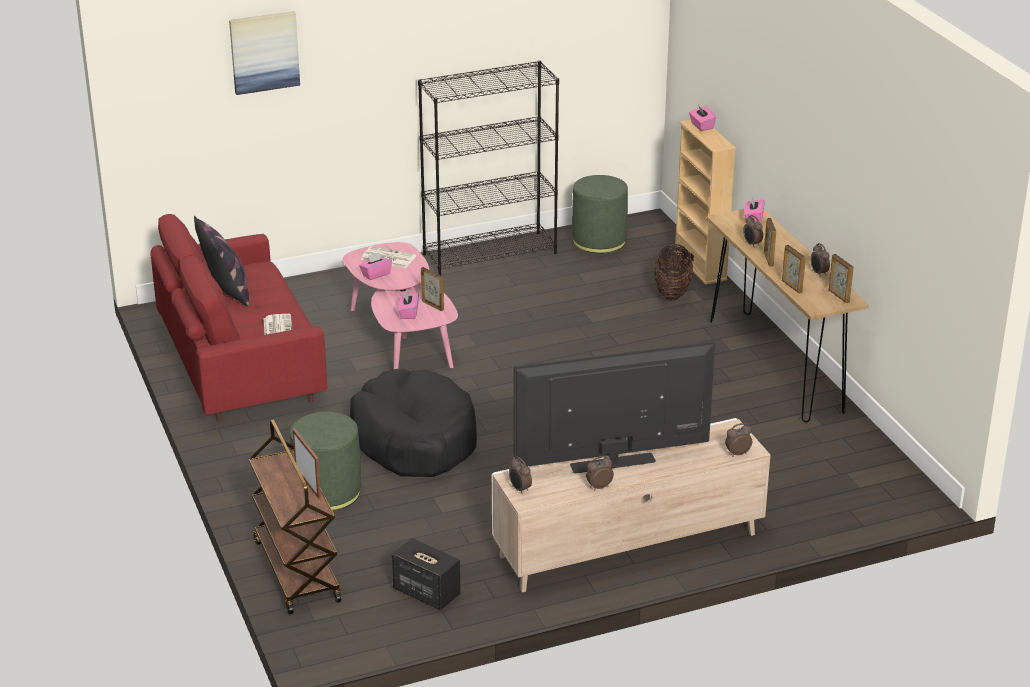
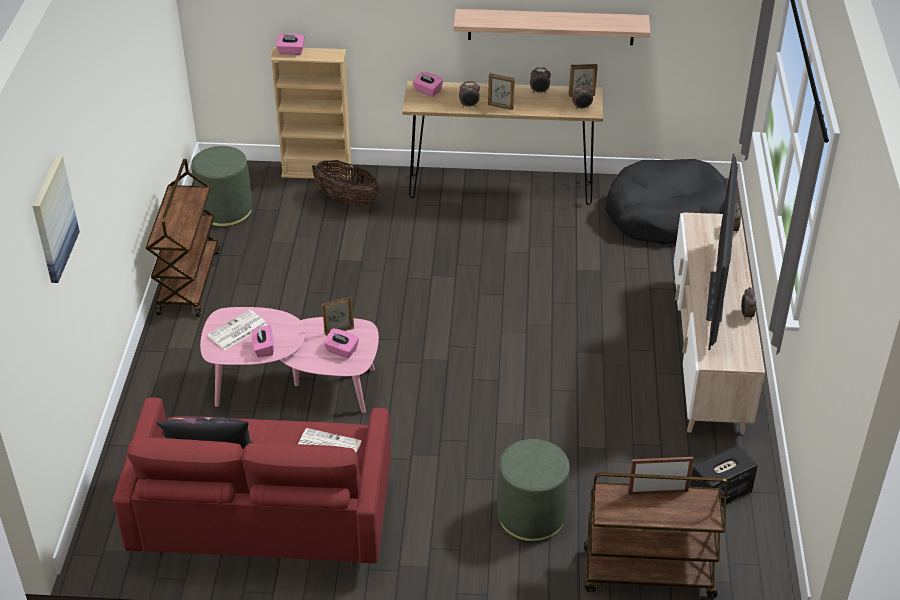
camera: 65 degrees left, 10 degrees up
black dog bed [350,368,477,477] -> black dog bed moved to [605,159,727,244]
black bookcase [418,61,559,275] -> brown cart [146,159,220,317]
alarm clock [509,457,532,494] -> alarm clock moved to [572,83,594,110]
picture frame [782,245,806,294] -> none
none -> shelf [453,9,650,45]

